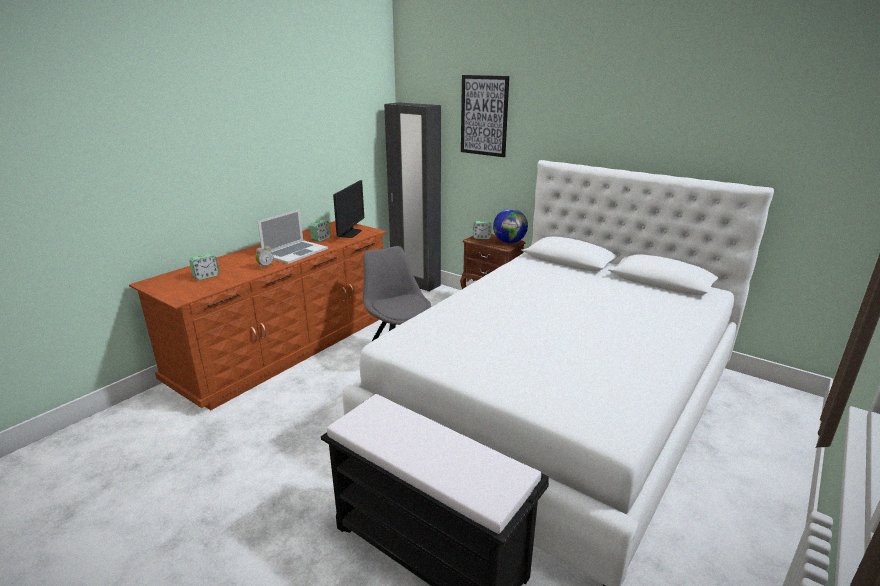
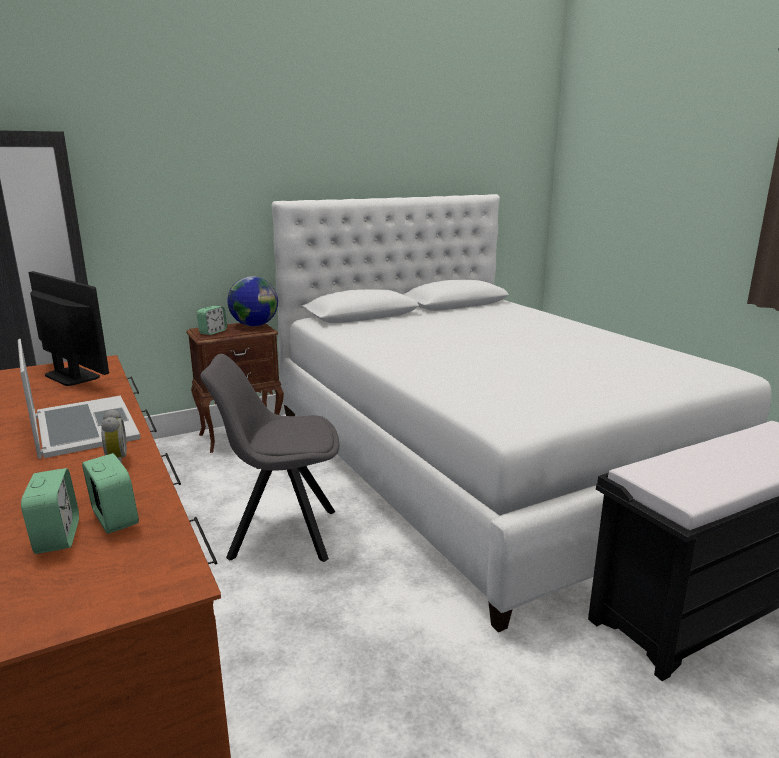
camera: 65 degrees left, 5 degrees down
alarm clock [310,220,330,242] -> alarm clock moved to [82,453,139,534]
picture [461,75,509,157] -> none

